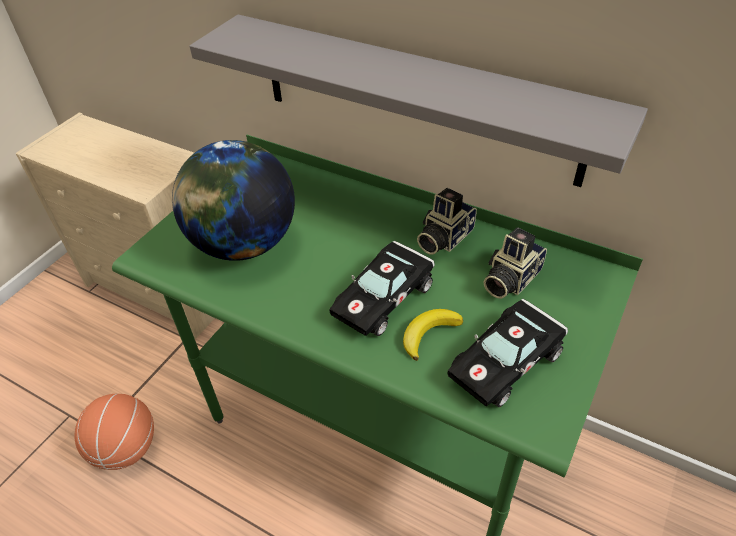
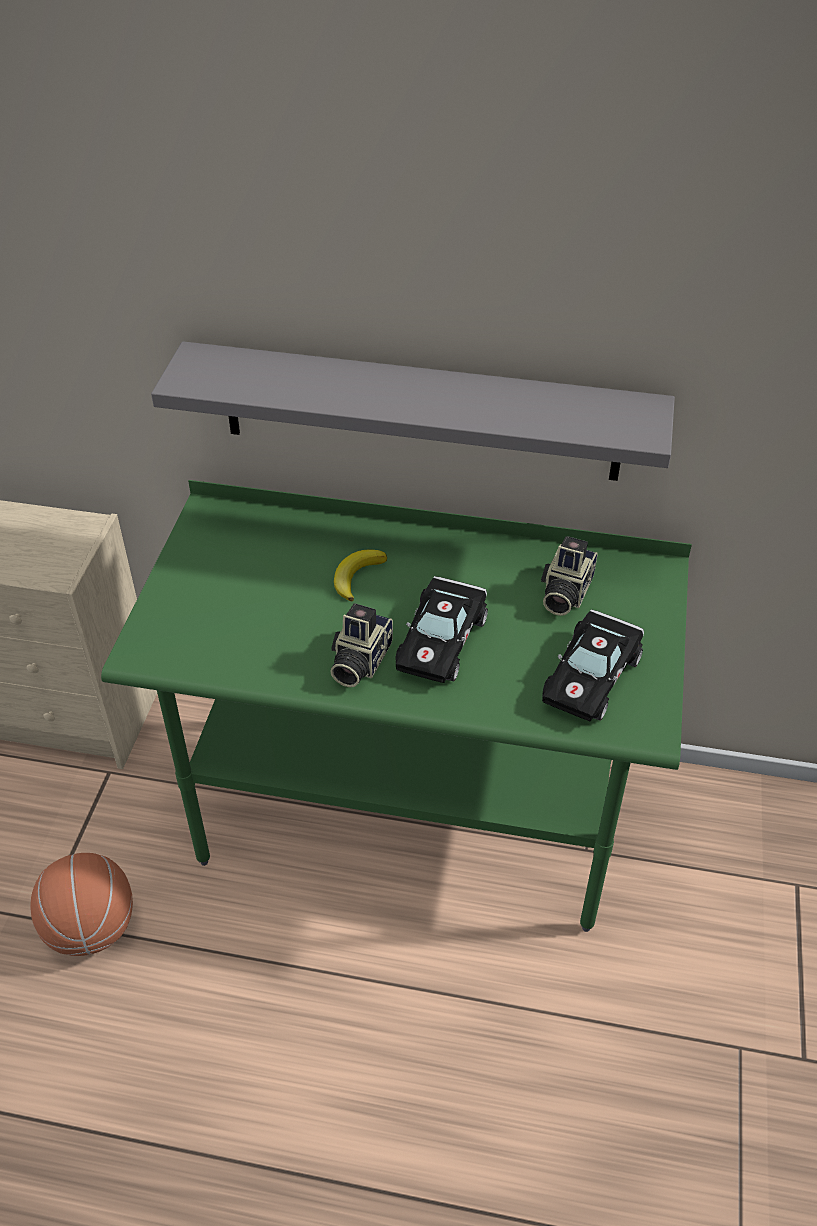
camera: 20 degrees left, 0 degrees up
globe [172,140,295,261] -> none
banana [403,309,463,361] -> banana moved to [334,549,387,601]
camera [417,188,477,255] -> camera moved to [330,603,393,687]

